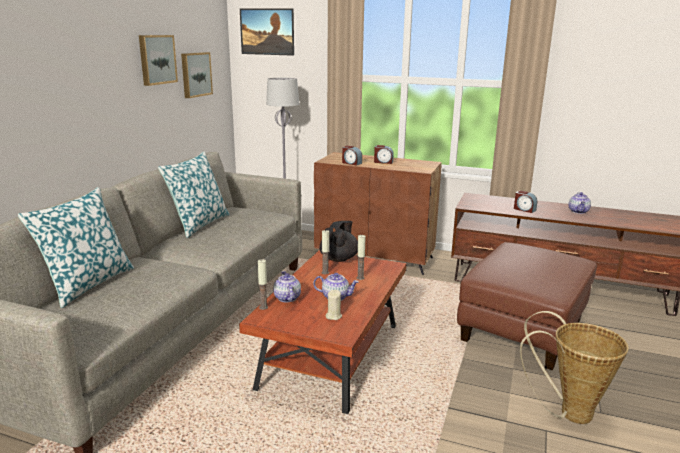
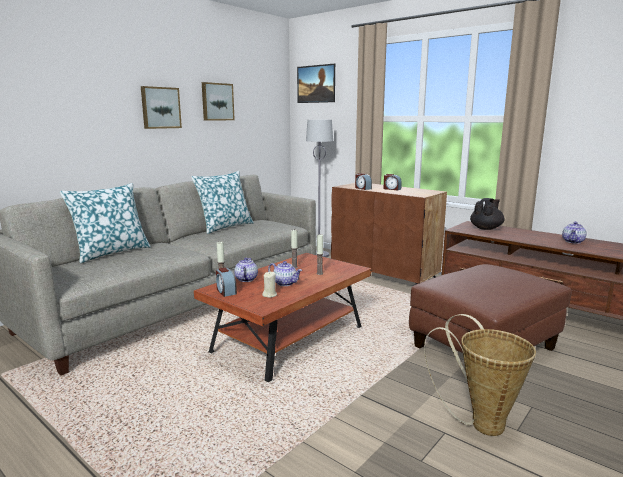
camera: 20 degrees right, 5 degrees down
picture [181,52,213,98] -> picture moved to [141,86,182,129]
black teapot [319,221,358,262] -> black teapot moved to [470,198,505,230]
alarm clock [514,190,537,213] -> alarm clock moved to [216,268,237,297]

